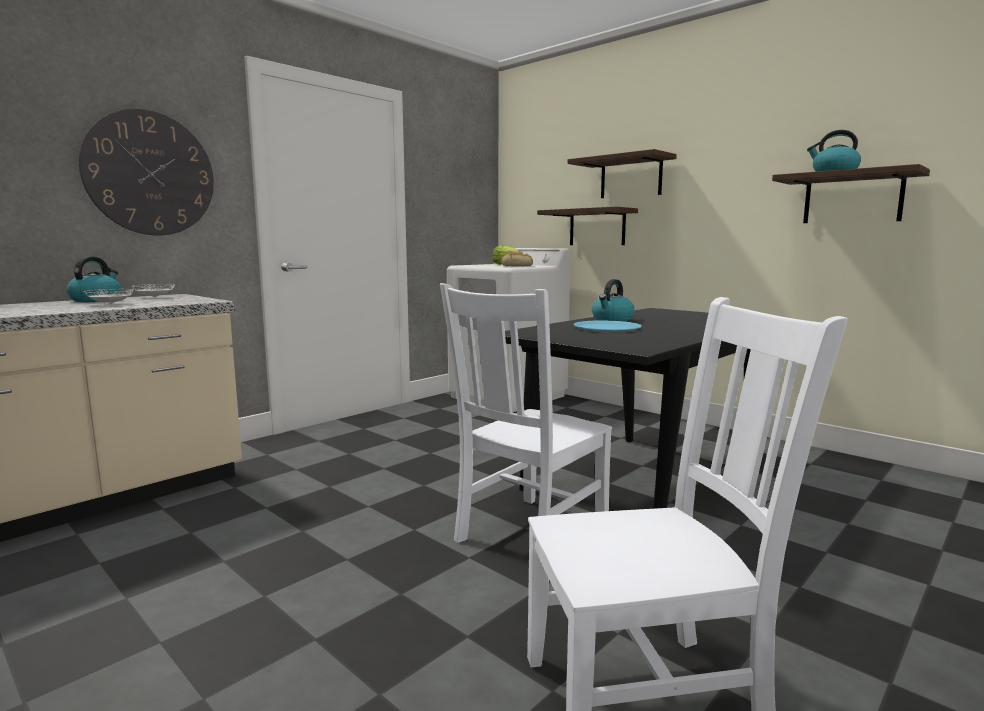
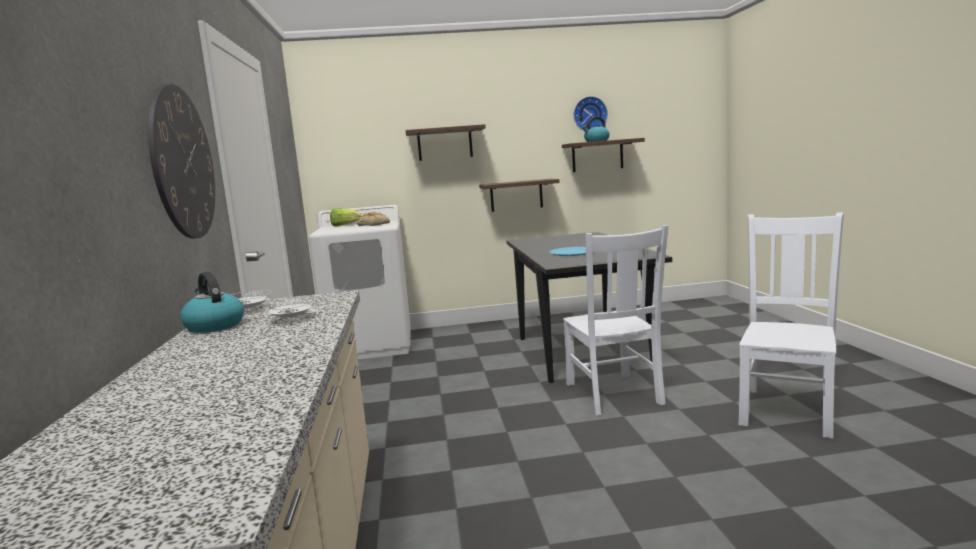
camera: 50 degrees left, 0 degrees up
shelf [537,207,638,245] -> shelf moved to [479,179,560,212]
kettle [592,279,635,321] -> none
none -> wall clock [574,96,608,132]

